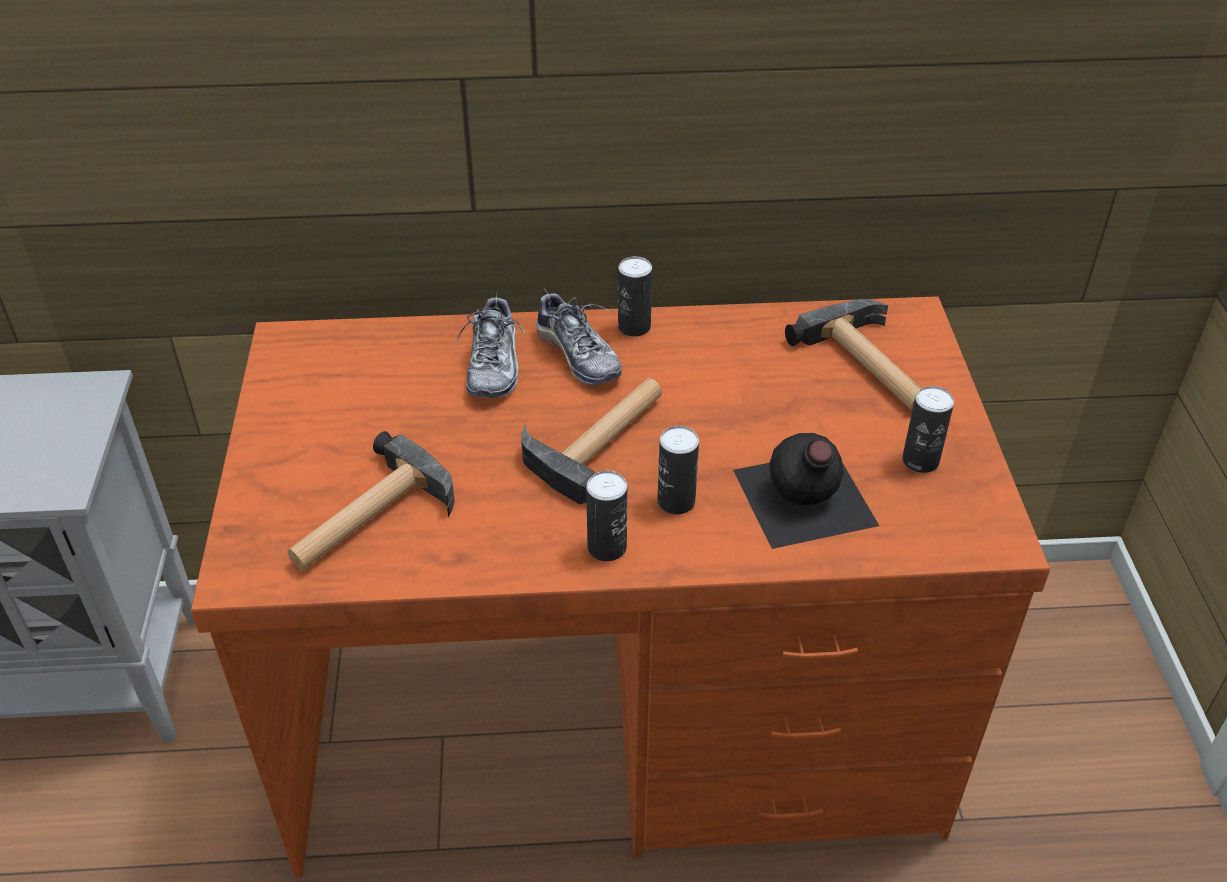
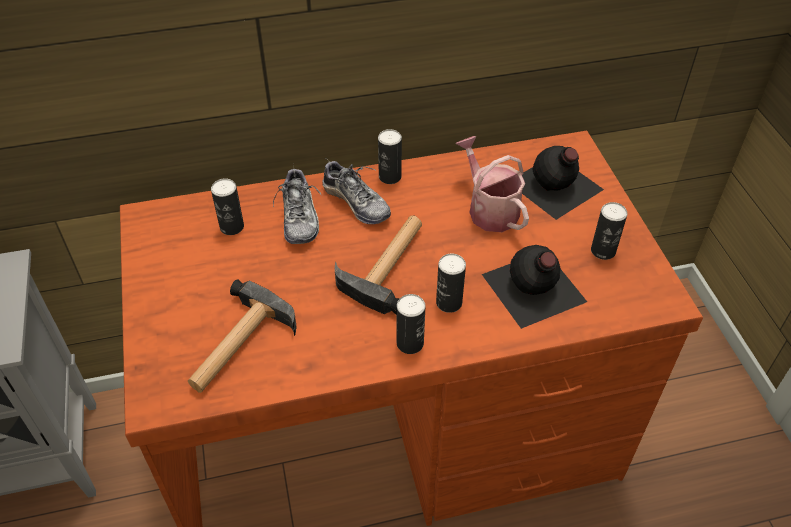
camera: 10 degrees left, 5 degrees up
hammer [785,299,921,410] -> black bottle [522,146,604,220]
none -> can [211,178,244,235]
none -> watering can [456,136,529,232]

